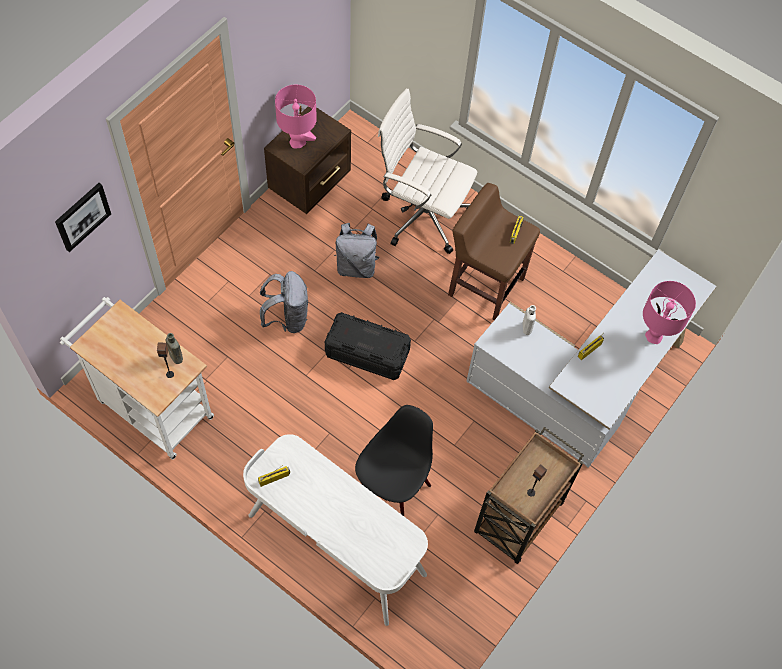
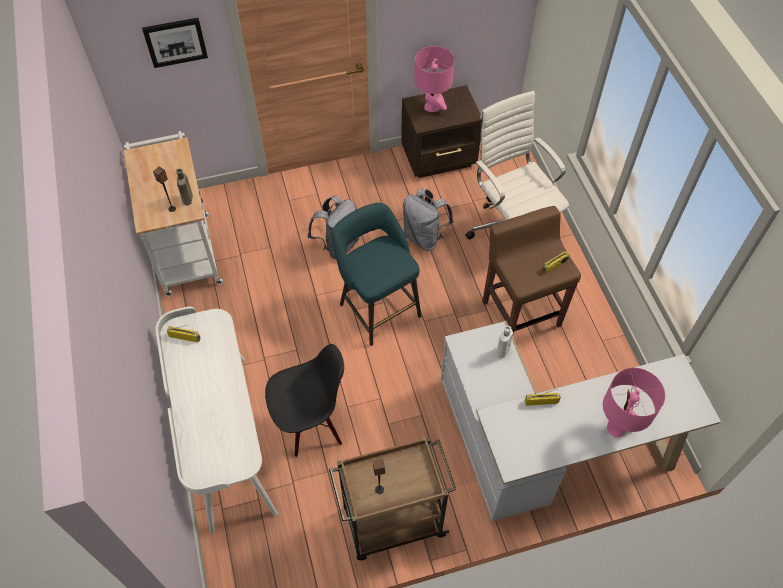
camera: 40 degrees right, 5 degrees down
black storage box [325,312,411,380] -> turquoise stool [332,203,421,346]

